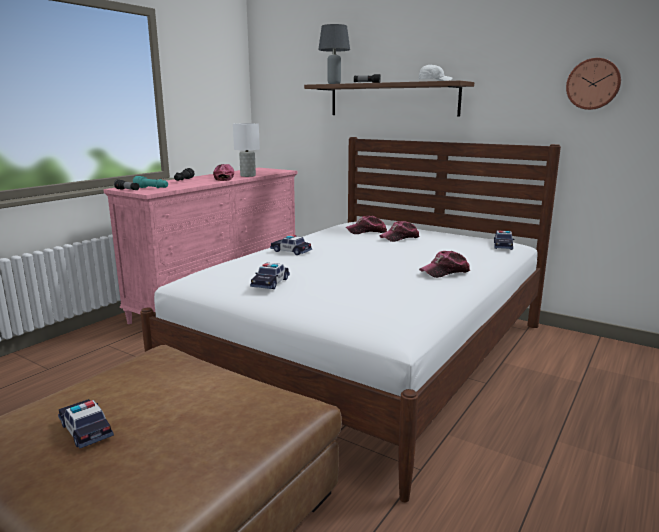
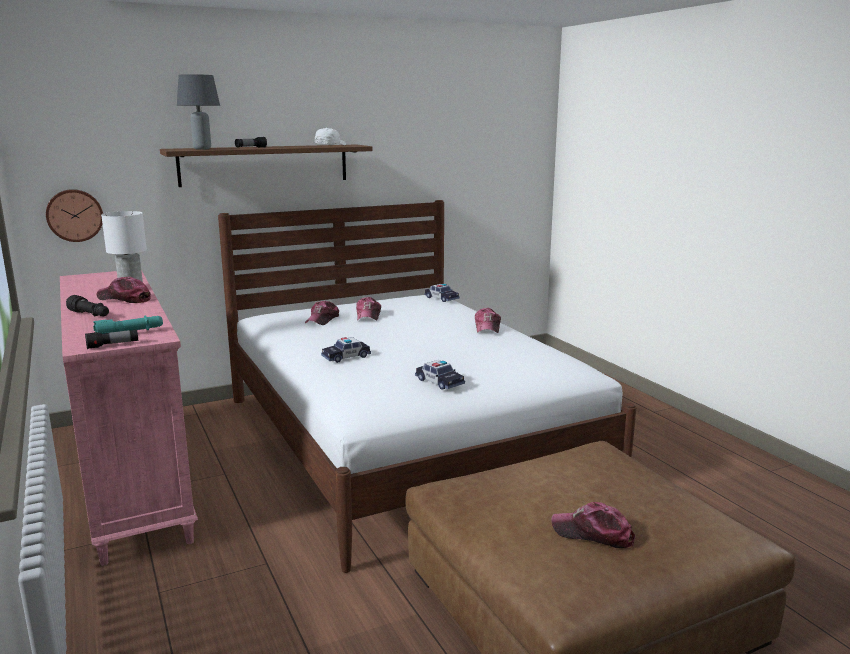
camera: 60 degrees left, 0 degrees up
toy car [58,399,114,448] -> cap [551,502,635,548]
wall clock [566,58,621,110] -> wall clock moved to [46,189,103,242]

